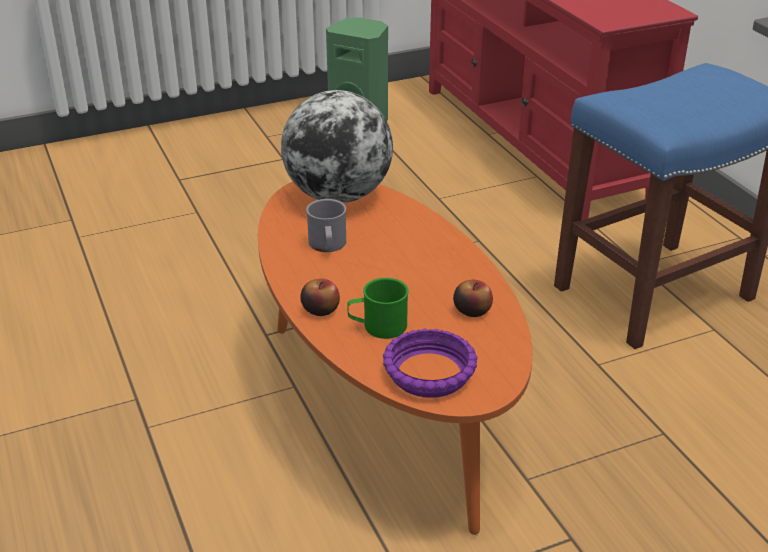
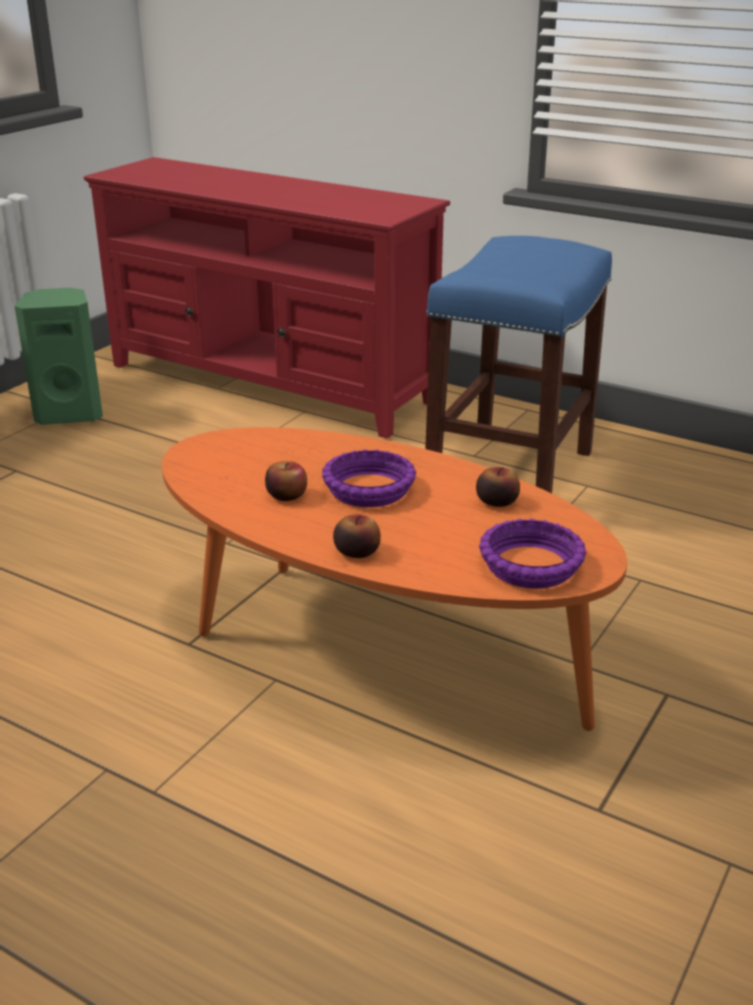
camera: 35 degrees left, 5 degrees down
globe [281,90,393,203] -> none
grey mug [306,199,346,252] -> apple [265,461,307,501]
green mug [347,278,409,339] -> none
none -> purple bowl [322,449,416,507]

